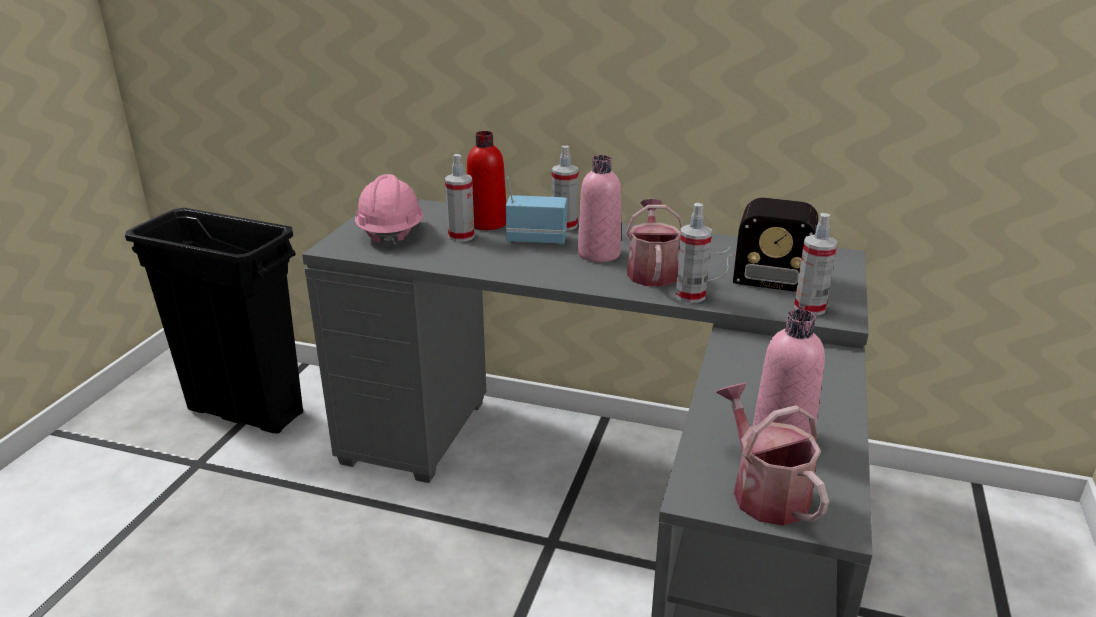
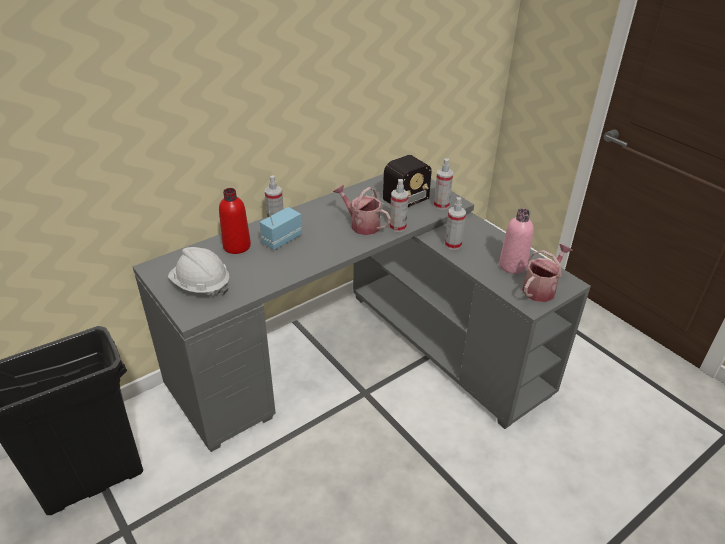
camera: 55 degrees left, 10 degrees up
pink hard hat [355,174,423,249] -> white hard hat [168,247,229,296]
spray bottle [445,154,475,242] -> spray bottle moved to [445,197,466,250]
pink bottle [578,155,621,262] -> none
watering can [717,383,829,526] -> watering can turned 120 degrees clockwise [522,244,573,302]

